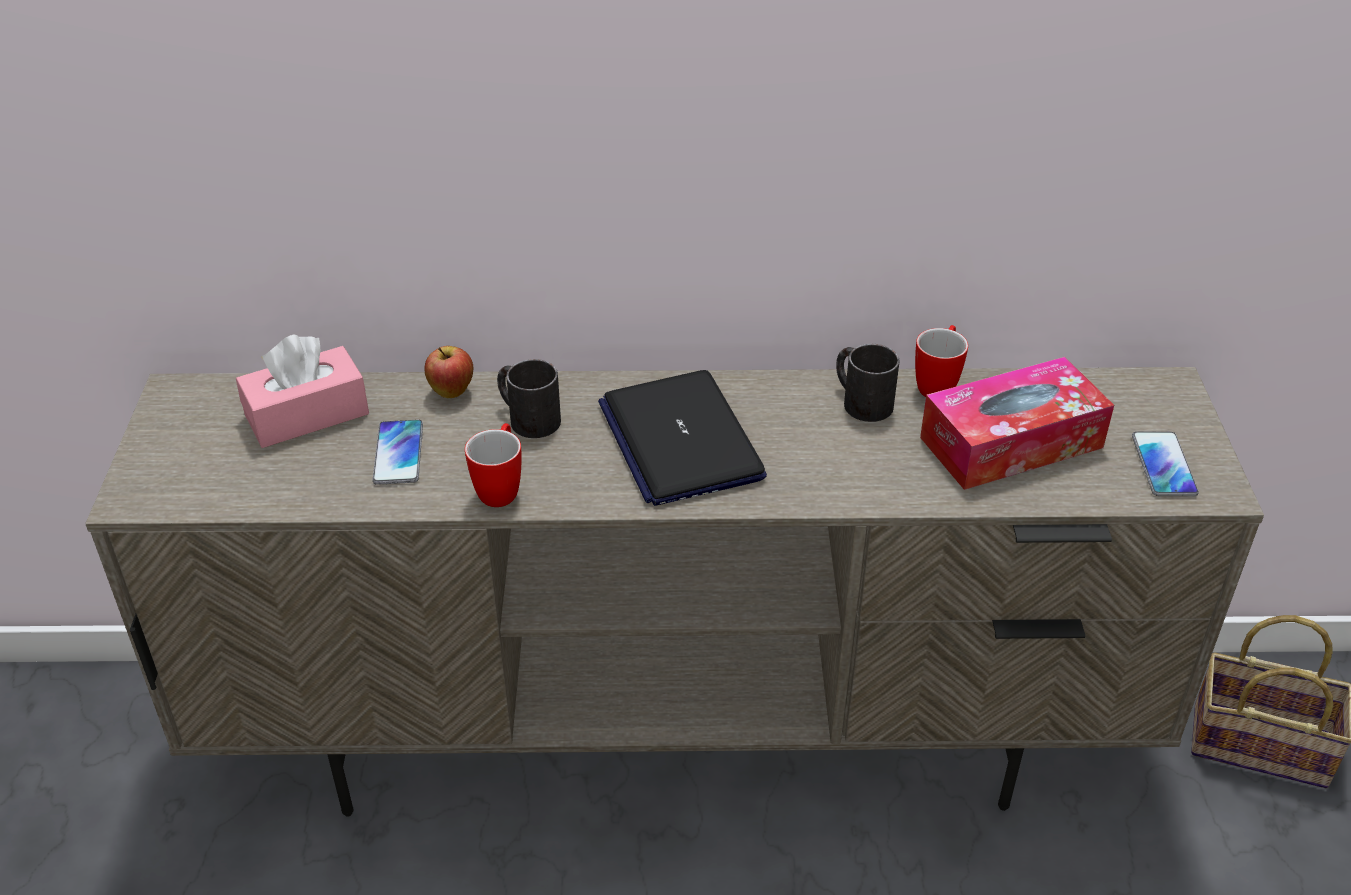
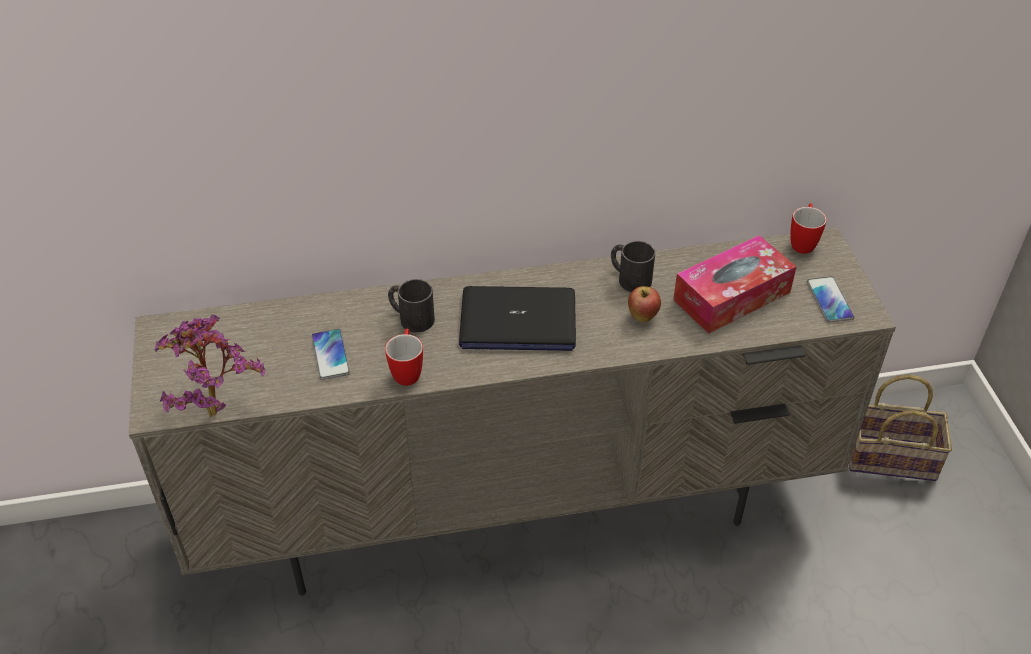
camera: 10 degrees left, 5 degrees up
pink tissue box [236,334,369,448] -> none
apple [424,346,473,398] -> apple moved to [628,286,661,322]
laptop [598,370,767,506] -> laptop turned 60 degrees counterclockwise [459,286,576,351]
mug [915,325,968,397] -> mug moved to [790,203,827,254]
none -> potted plant [155,315,266,418]

